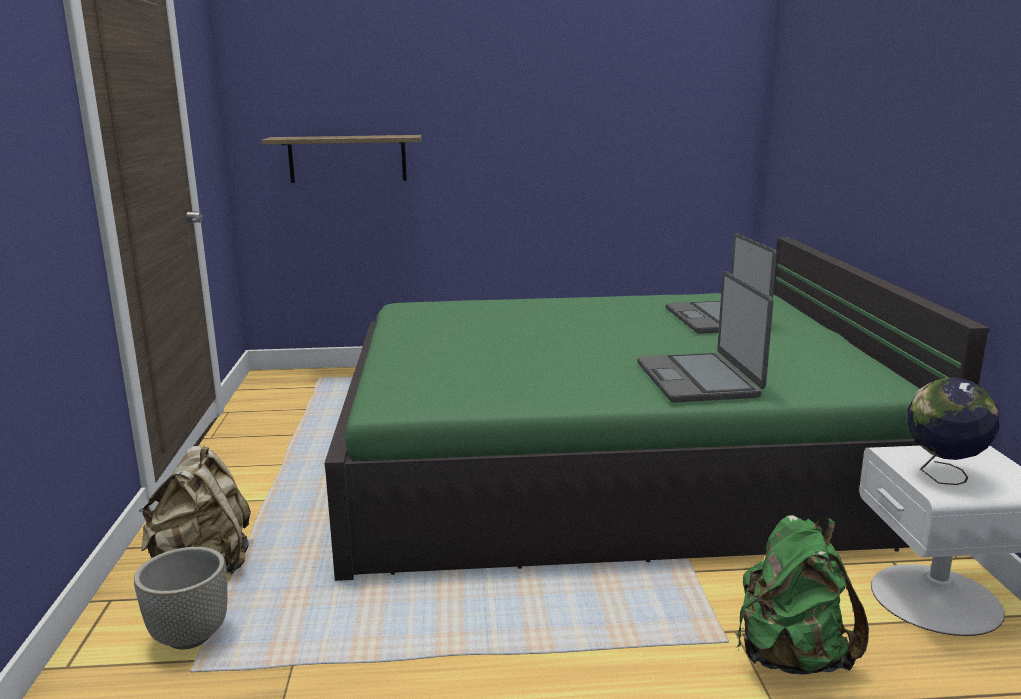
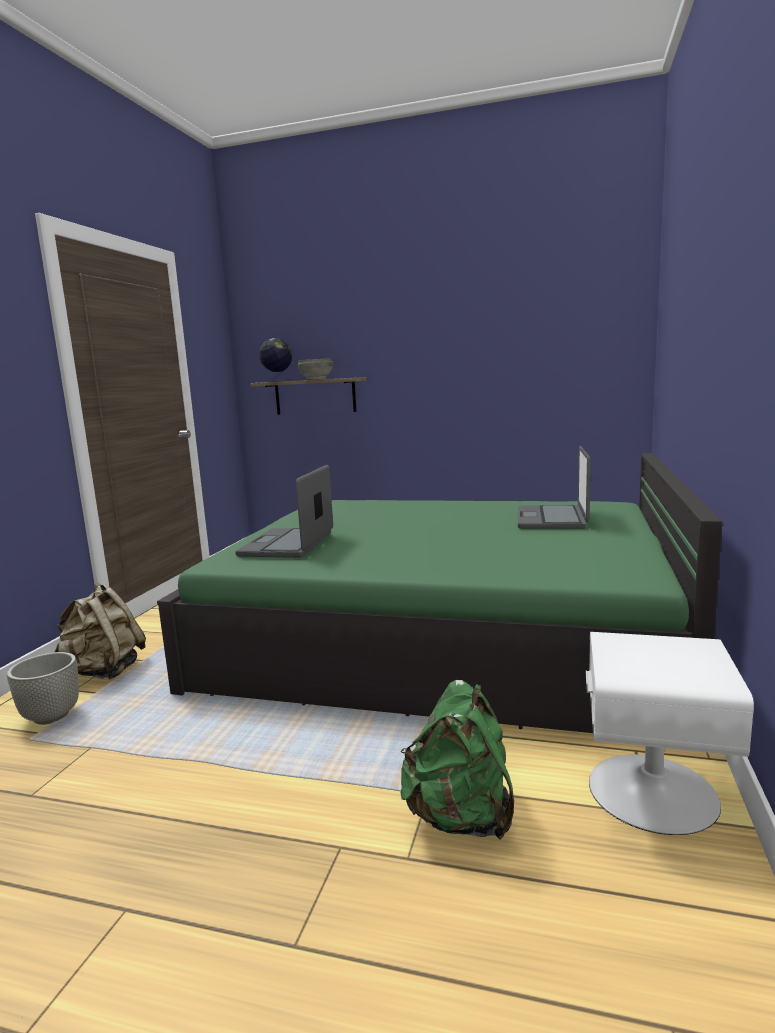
camera: 20 degrees right, 5 degrees down
laptop [637,271,773,403] -> laptop moved to [235,465,333,558]
globe [907,377,999,485] -> globe moved to [259,338,292,382]
none -> grey bowl [297,358,333,380]

